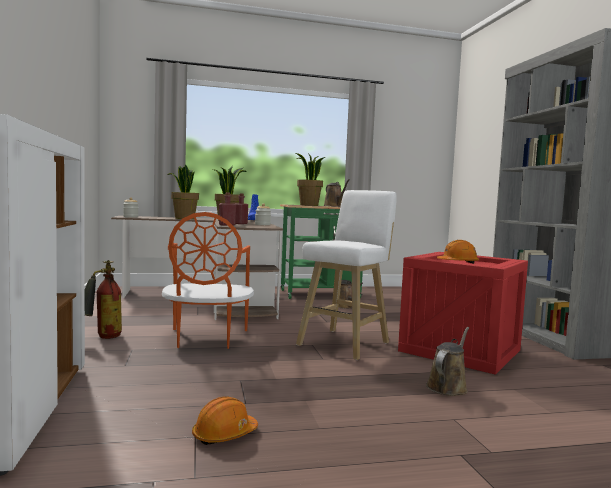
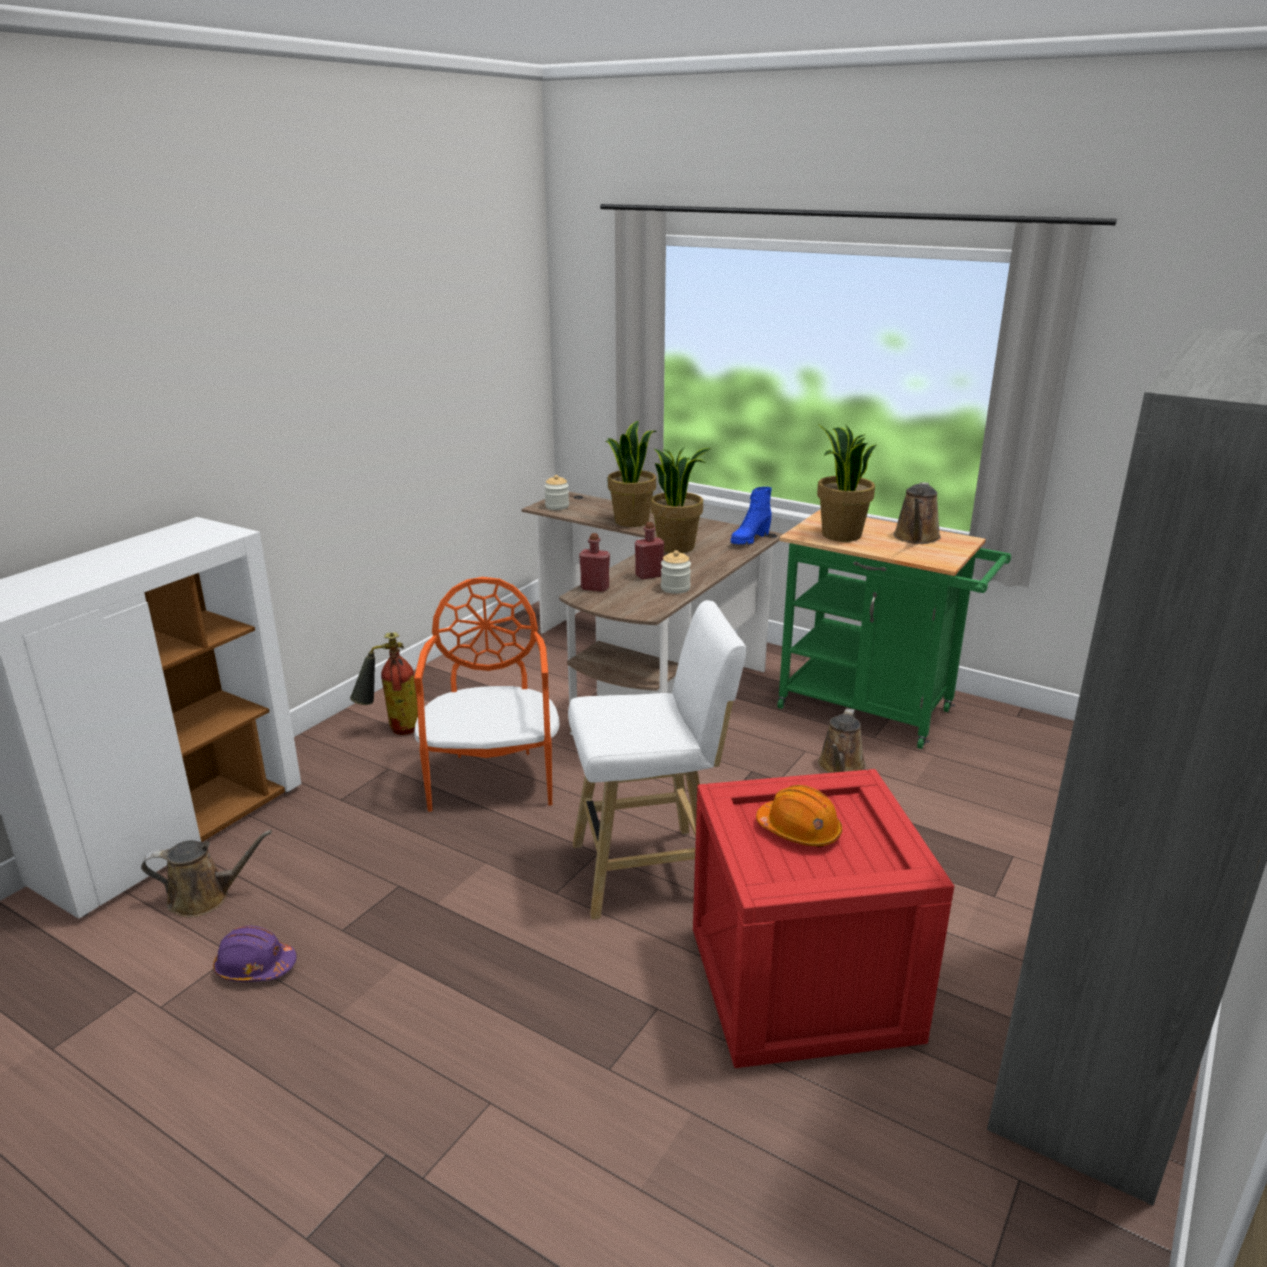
camera: 45 degrees right, 20 degrees up
orange chair [162,212,254,349] -> orange chair turned 135 degrees clockwise [414,577,560,812]
orange hard hat [192,396,258,445] -> purple hard hat [213,926,296,982]
brown watering can [426,327,469,396] -> brown watering can moved to [141,830,272,917]

